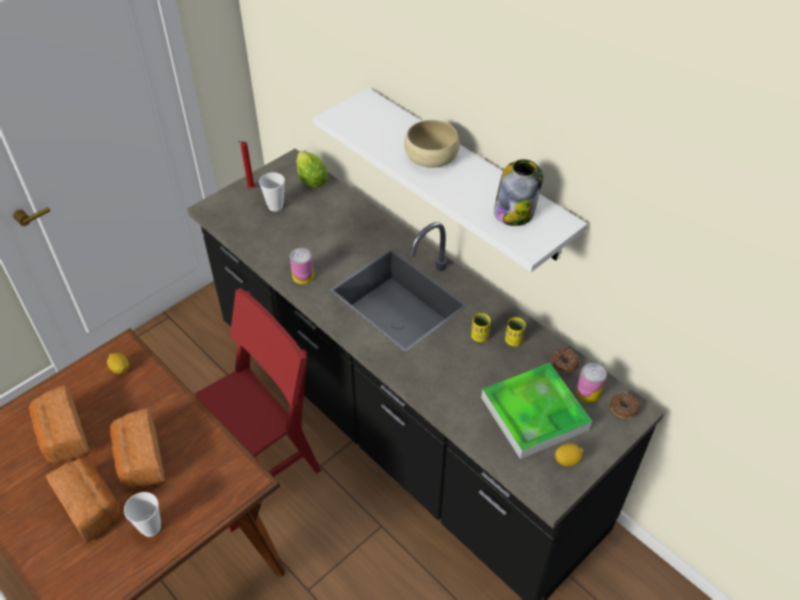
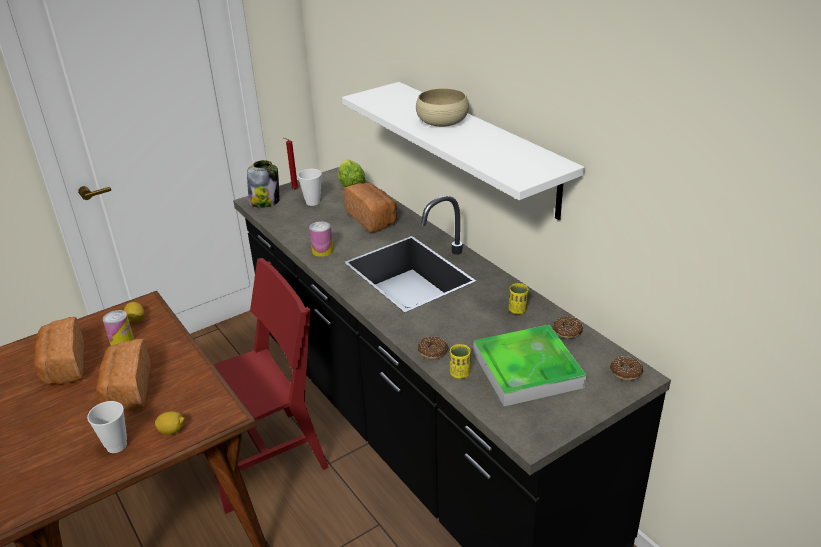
camera: 10 degrees right, 15 degrees down
bread [45,458,121,543] -> bread moved to [343,183,397,233]
yellow cup [471,313,491,342] -> yellow cup moved to [450,344,471,379]
jar [494,159,543,226] -> jar moved to [247,160,280,208]
lemon [555,443,584,466] -> lemon moved to [155,411,185,435]
can [576,363,607,403] -> can moved to [103,310,134,346]
none -> donut [418,336,448,359]

